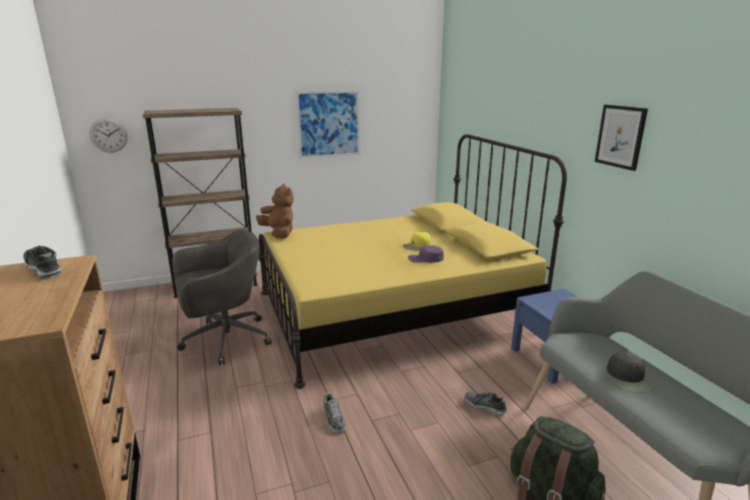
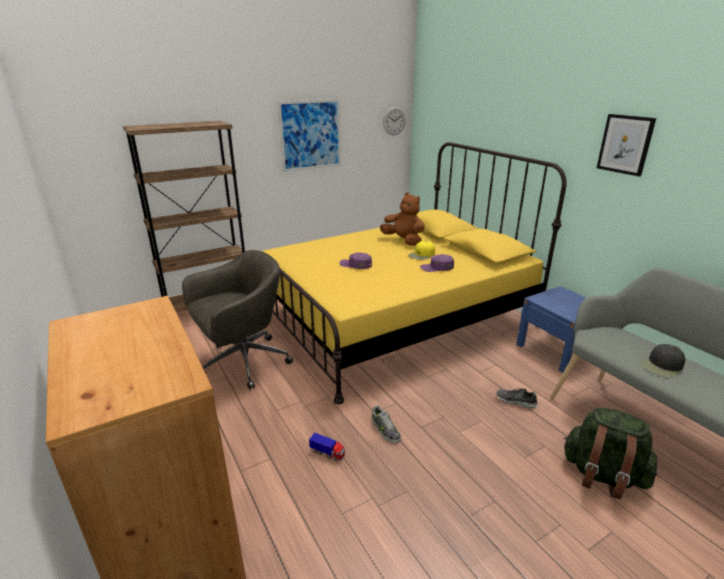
camera: 10 degrees left, 5 degrees up
shoe [23,245,62,279] -> none
wall clock [90,118,128,153] -> wall clock moved to [383,107,406,135]
brown plush toy [256,184,294,238] -> brown plush toy moved to [380,192,425,246]
black cap [607,352,652,393] -> black cap turned 60 degrees clockwise [641,344,685,378]
none -> toy truck [309,433,345,461]
none -> purple cap [340,253,372,269]

